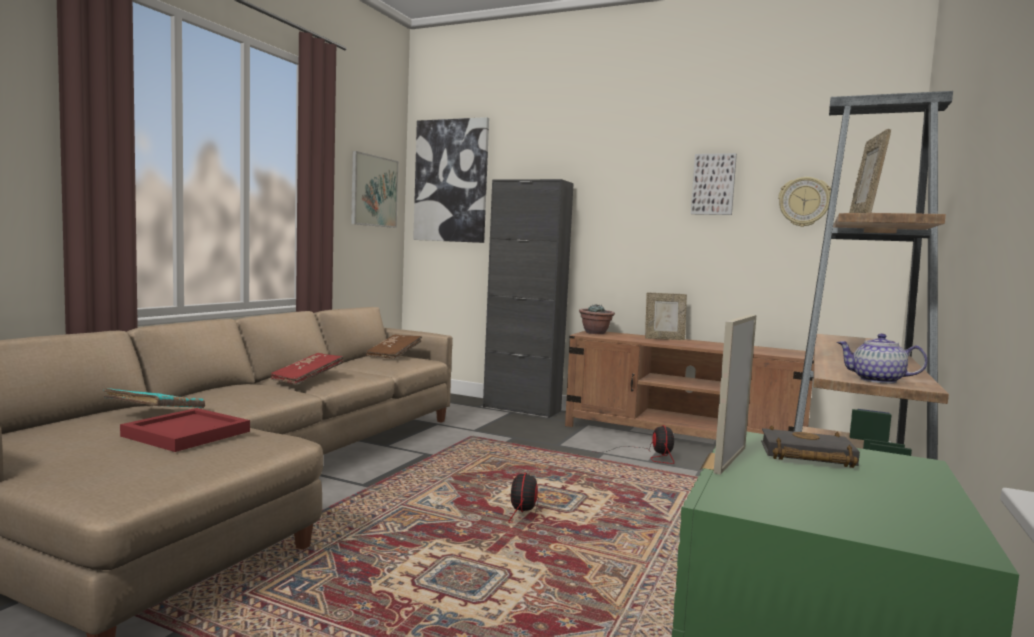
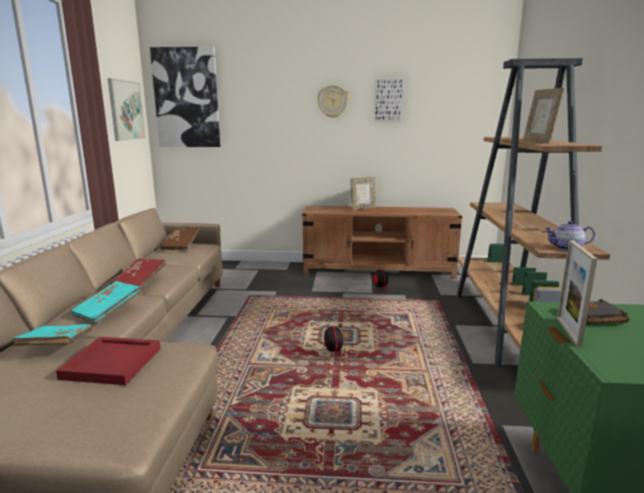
camera: 20 degrees left, 10 degrees up
black cabinet [483,179,574,418] -> none
potted plant [579,304,615,334] -> none
wall clock [778,177,831,227] -> wall clock moved to [317,85,349,118]
none -> turquoise book [71,281,142,323]

